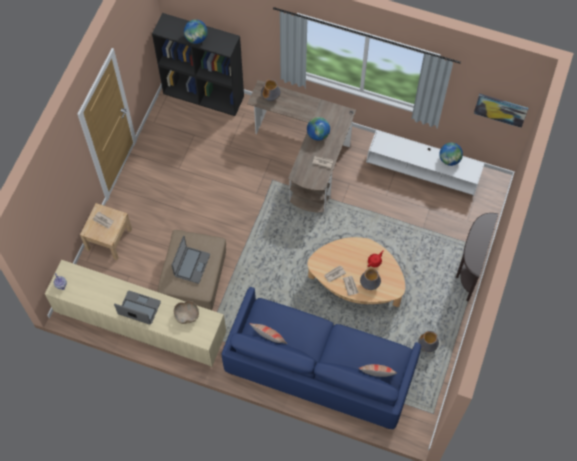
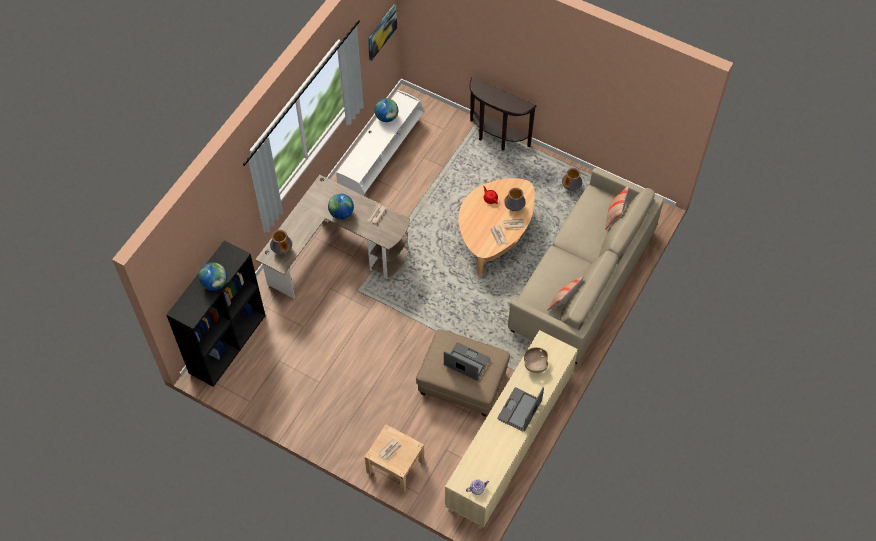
camera: 80 degrees left, 5 degrees down
blue sofa [221,287,421,429] -> beige sofa [508,168,664,364]

